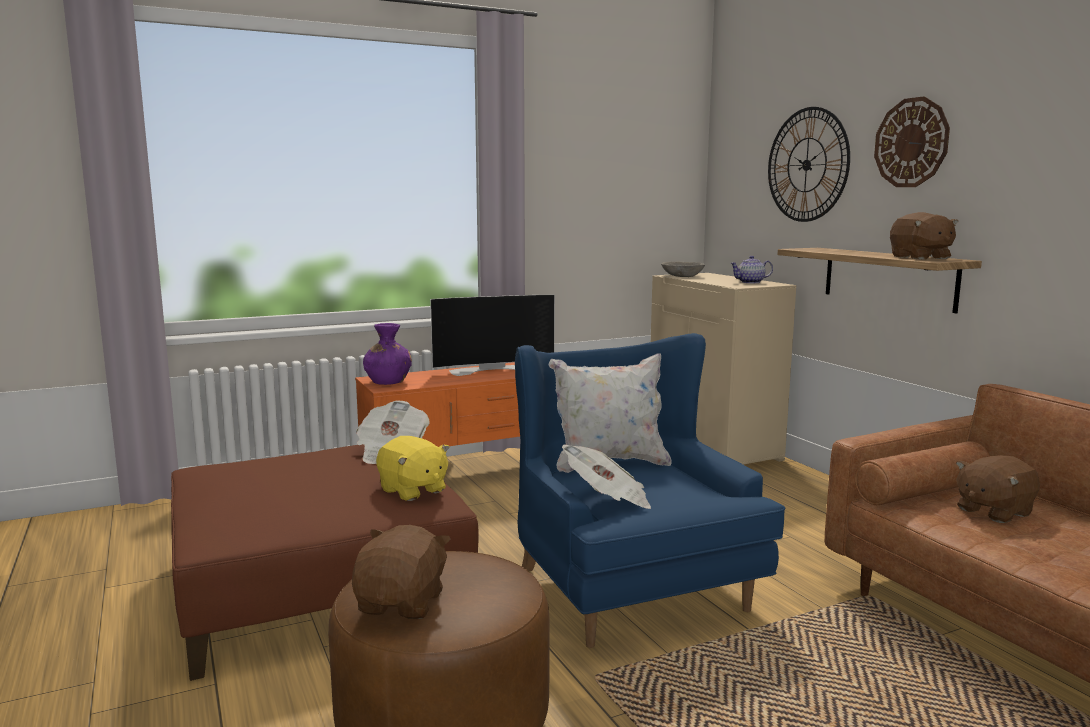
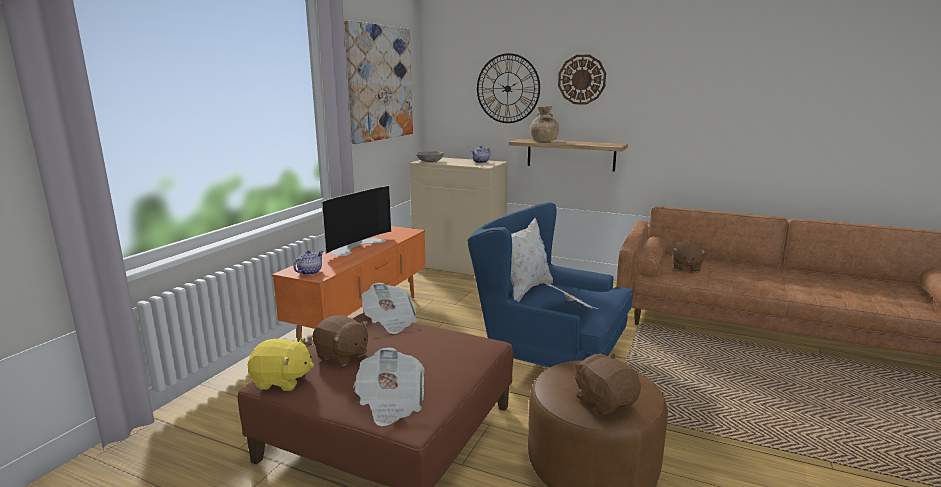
camera: 40 degrees left, 5 degrees up
purple vase [363,323,412,385] -> teapot [293,250,324,275]
yellow plush toy [376,436,450,501] -> yellow plush toy moved to [248,338,314,391]
brown plush toy [890,212,958,260] -> brown plush toy moved to [312,315,368,366]
none -> picture [344,20,413,144]
none -> newspaper [354,348,425,426]
none -> brown vase [530,106,559,141]

